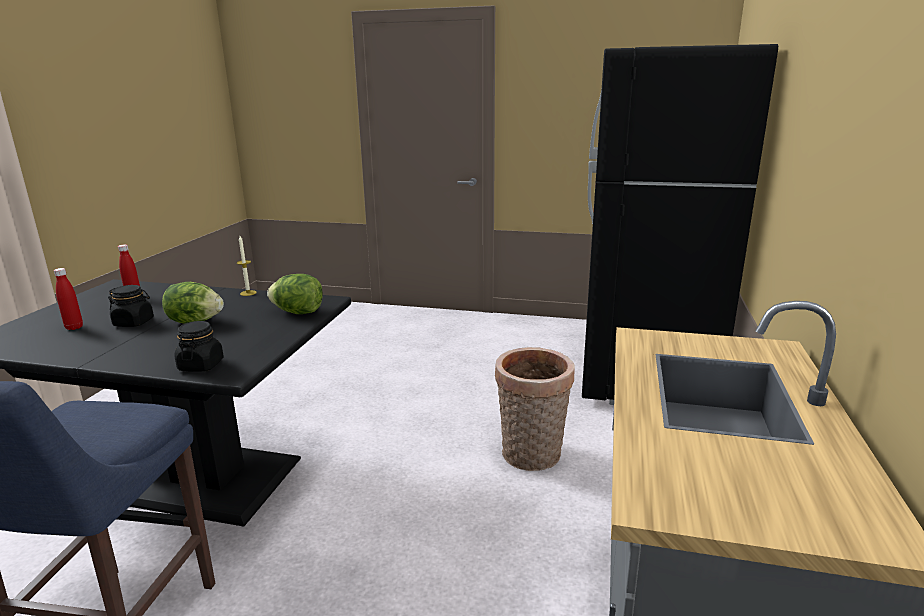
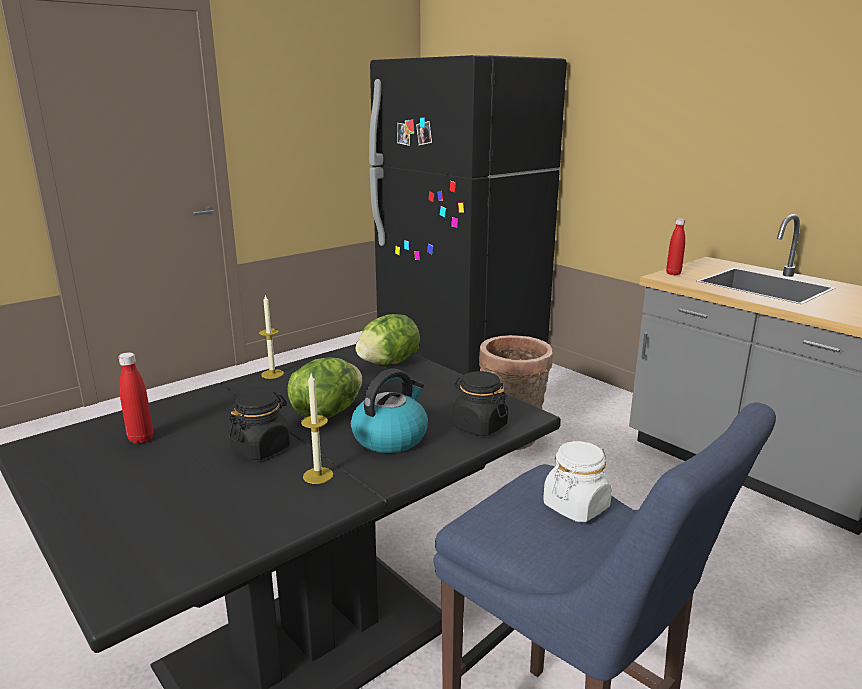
camera: 55 degrees left, 0 degrees up
red bottle [54,268,83,330] -> red bottle moved to [666,218,685,275]
none -> candle [301,374,333,484]
none -> kettle [351,369,428,453]
none -> white jar [543,441,612,522]

